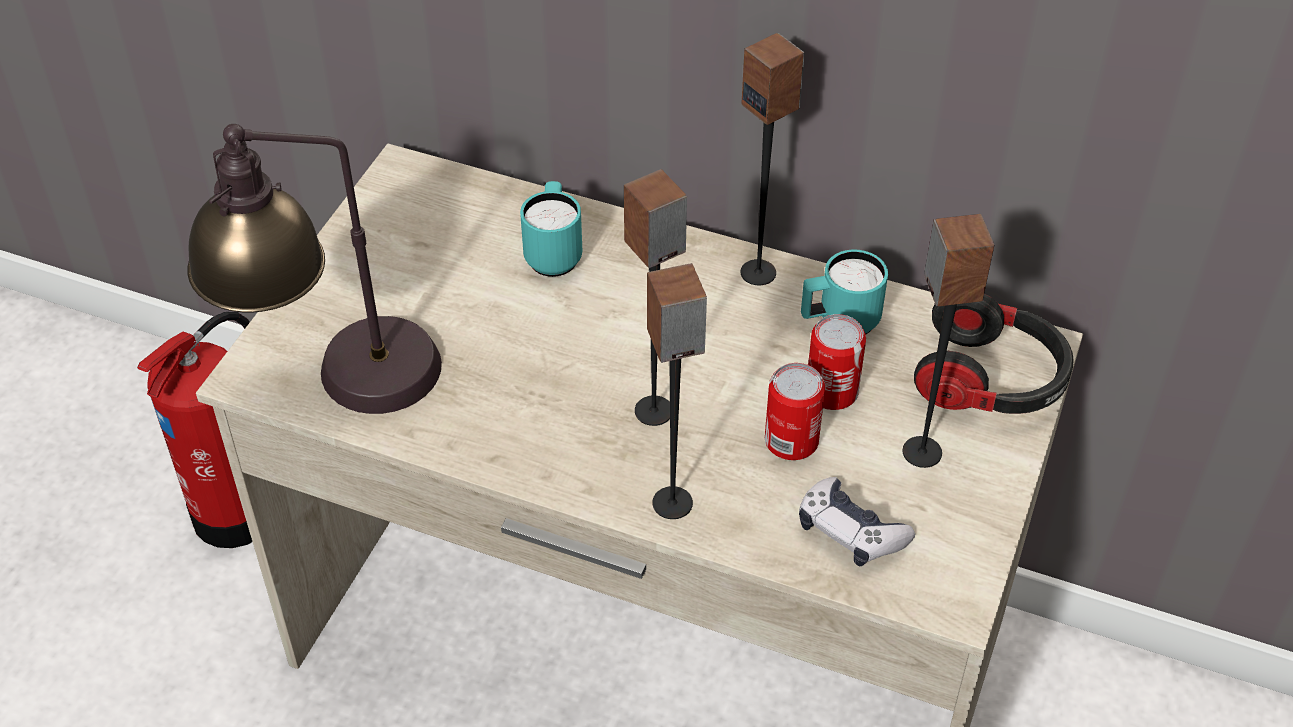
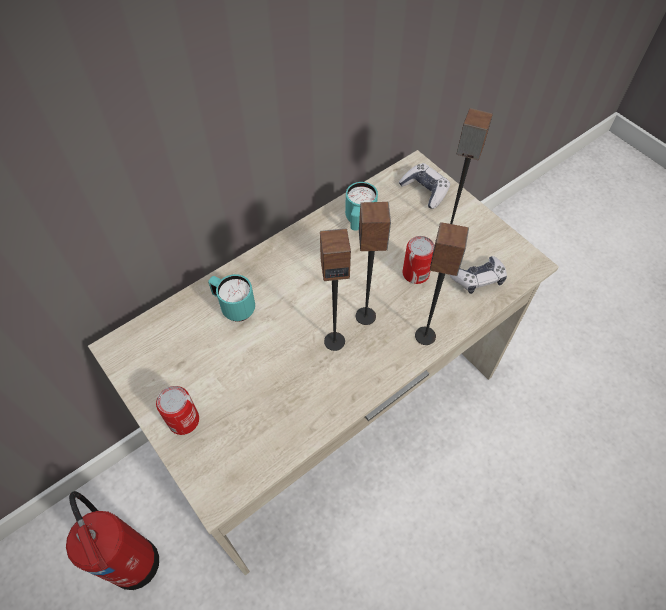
camera: 60 degrees left, 10 degrees up
table lamp [187,124,442,414] -> none
speaker [741,33,805,285] -> speaker moved to [320,228,351,351]
can [808,314,866,410] -> can moved to [156,386,199,435]
headphones [914,293,1074,414] -> game controller [399,163,450,209]

